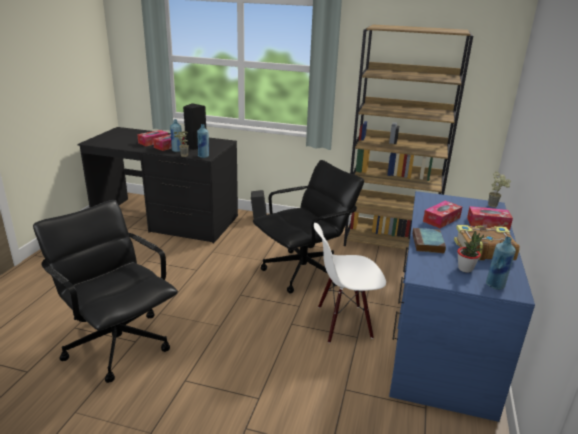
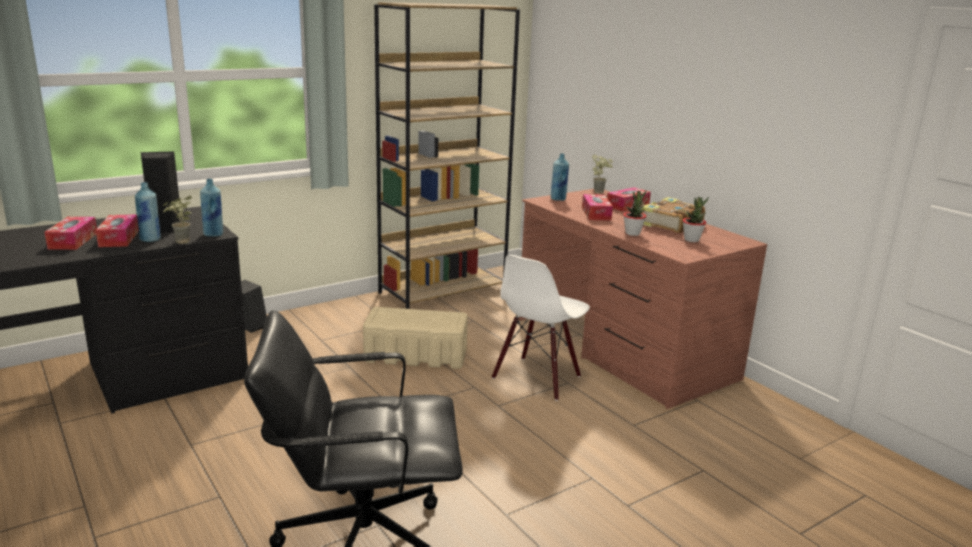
camera: 50 degrees left, 5 degrees down
black office chair [253,160,364,293] -> beige storage box [363,307,468,369]
blue desk [389,191,535,422] -> brown desk [518,189,767,409]
book [412,228,446,254] -> potted plant [623,190,646,236]
blue bottle [486,237,516,290] -> blue bottle moved to [551,153,569,201]

